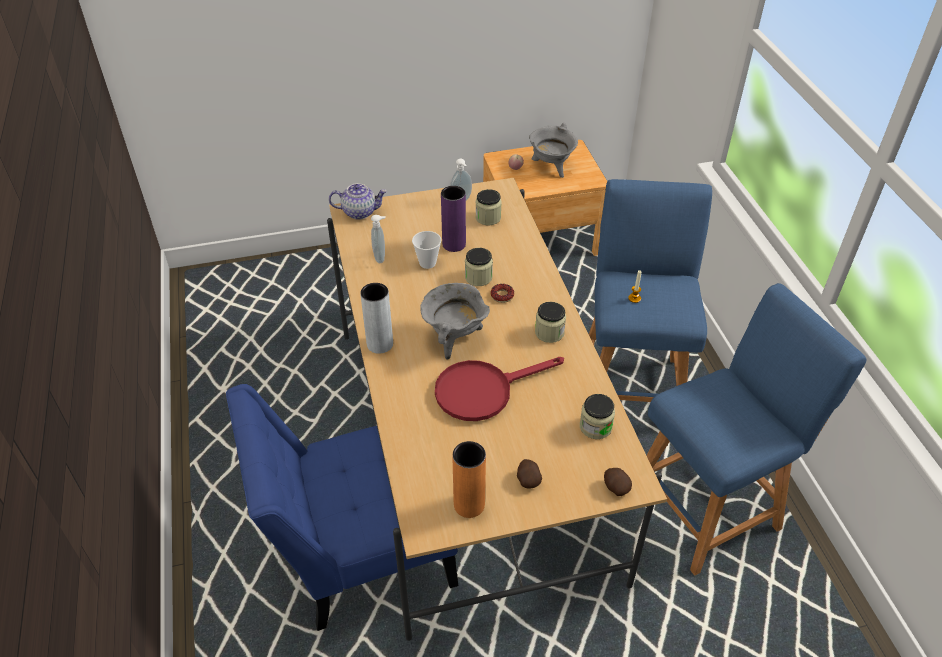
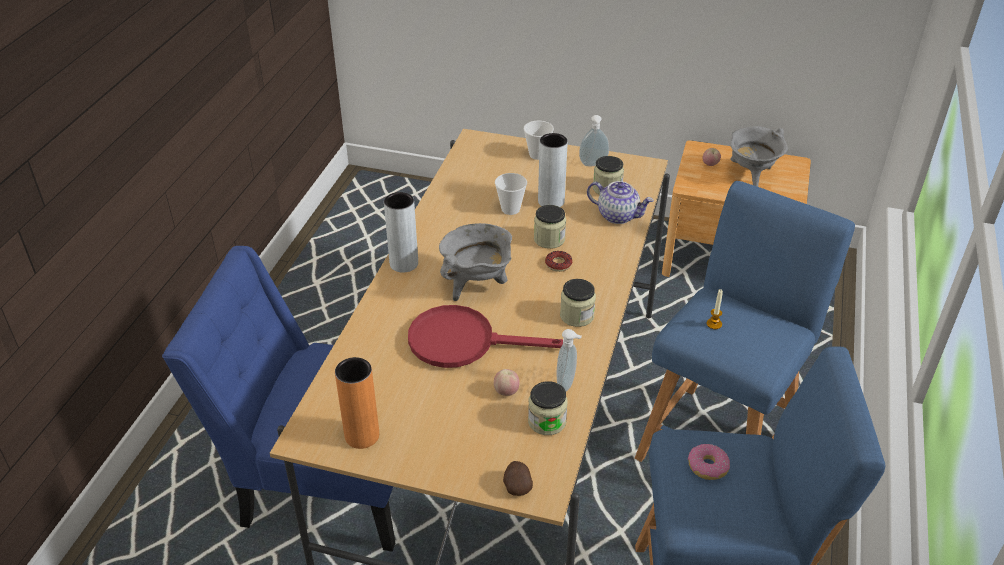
camera: 30 degrees right, 5 degrees down
teapot [329,183,387,220] -> teapot moved to [587,181,654,224]
soap dispenser [371,215,386,263] -> soap dispenser moved to [557,329,582,392]
purple vase [441,186,466,252] -> grey vase [538,133,568,207]
potato [517,459,542,488] -> none
none -> apple [494,369,520,396]
none -> cup [524,121,554,160]
none -> donut [688,443,730,480]

